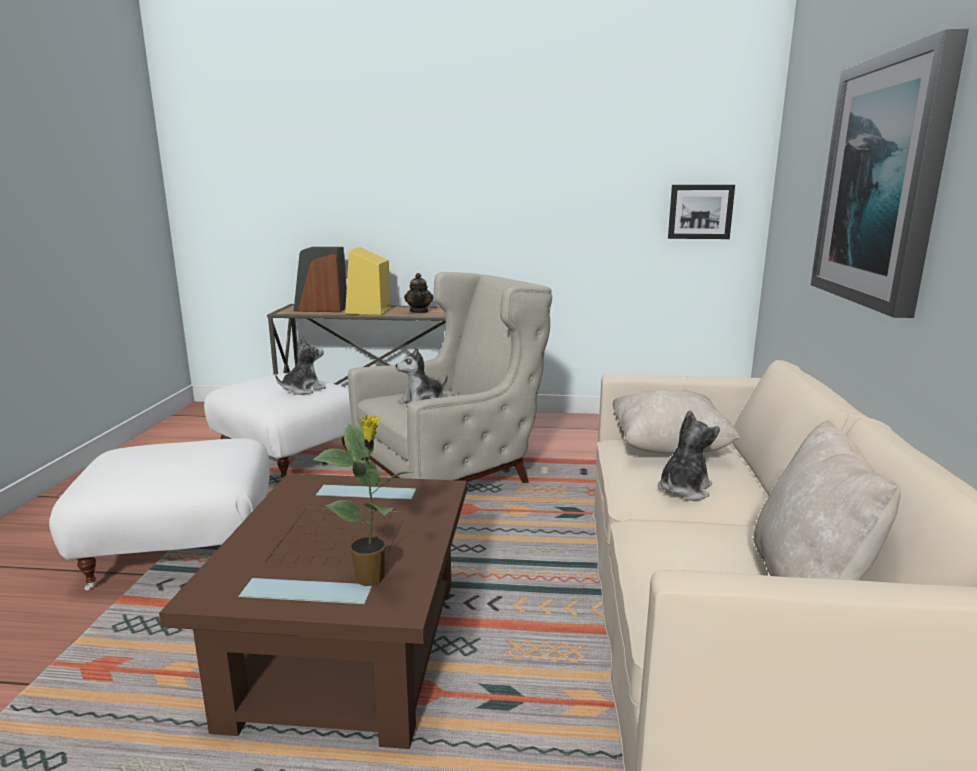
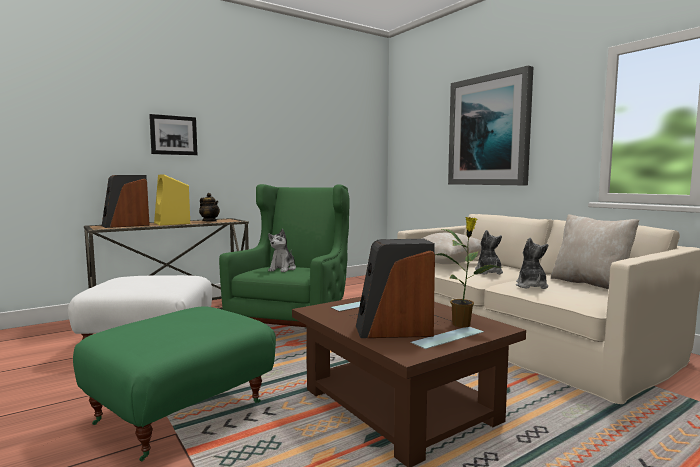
camera: 40 degrees left, 10 degrees down
white ottoman [49,438,270,590] -> green ottoman [73,306,276,461]
plush toy [275,336,326,395] -> plush toy moved to [516,237,548,289]
beige armchair [348,272,552,483] -> green armchair [219,184,350,327]
picture [668,185,735,239] -> picture moved to [149,114,198,155]
none -> speaker [356,239,435,338]

